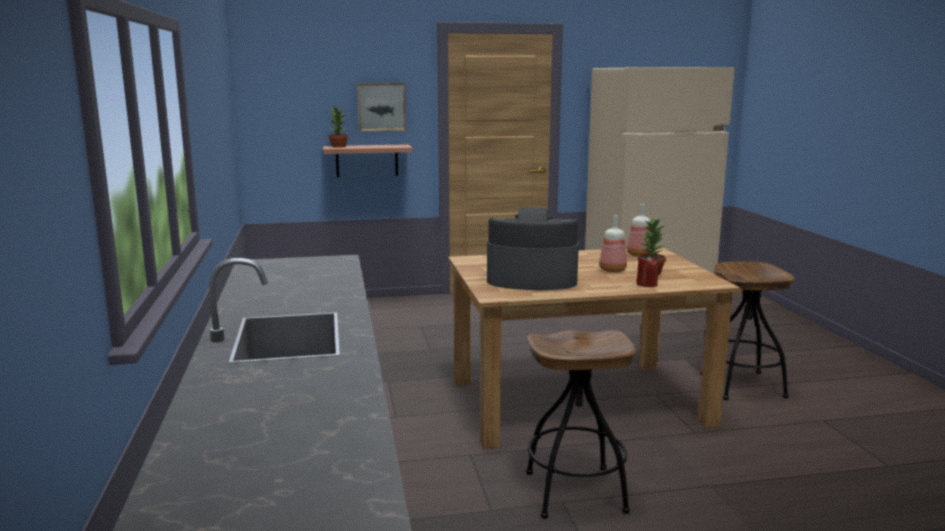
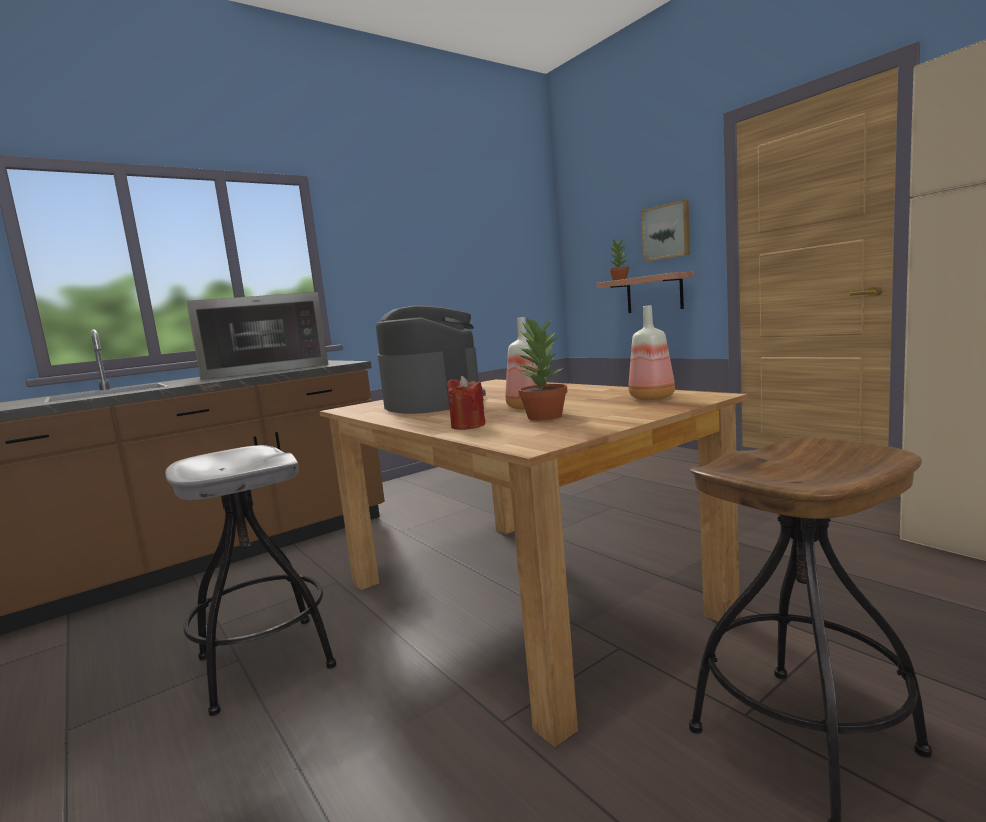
camera: 65 degrees right, 5 degrees down
brown stool [526,330,637,519] -> grey stool [165,445,336,716]
none -> microwave [186,292,328,380]

